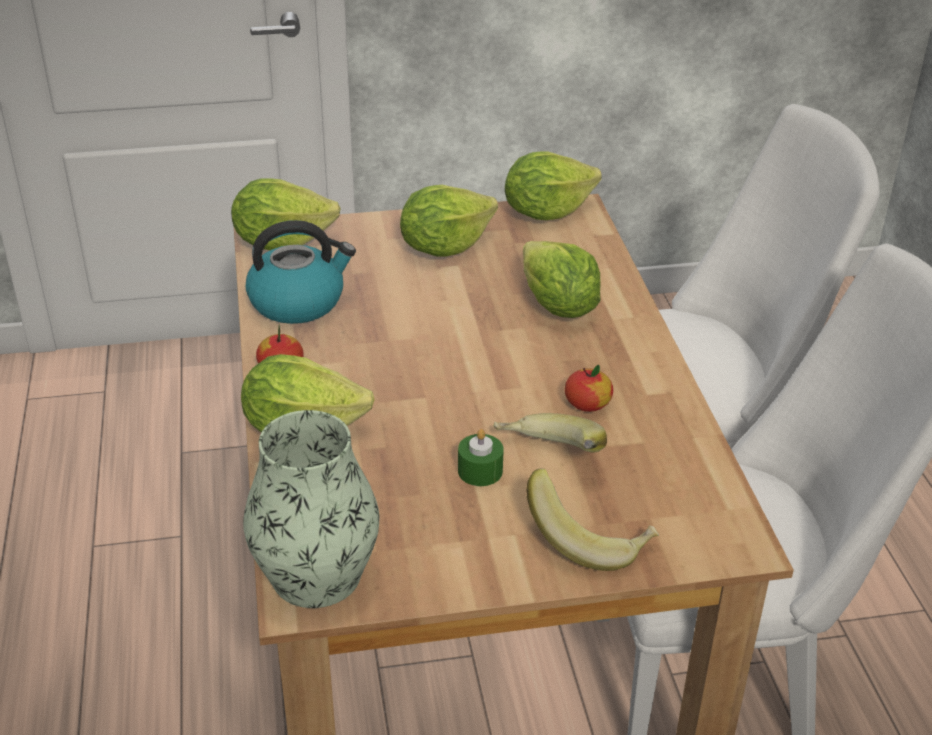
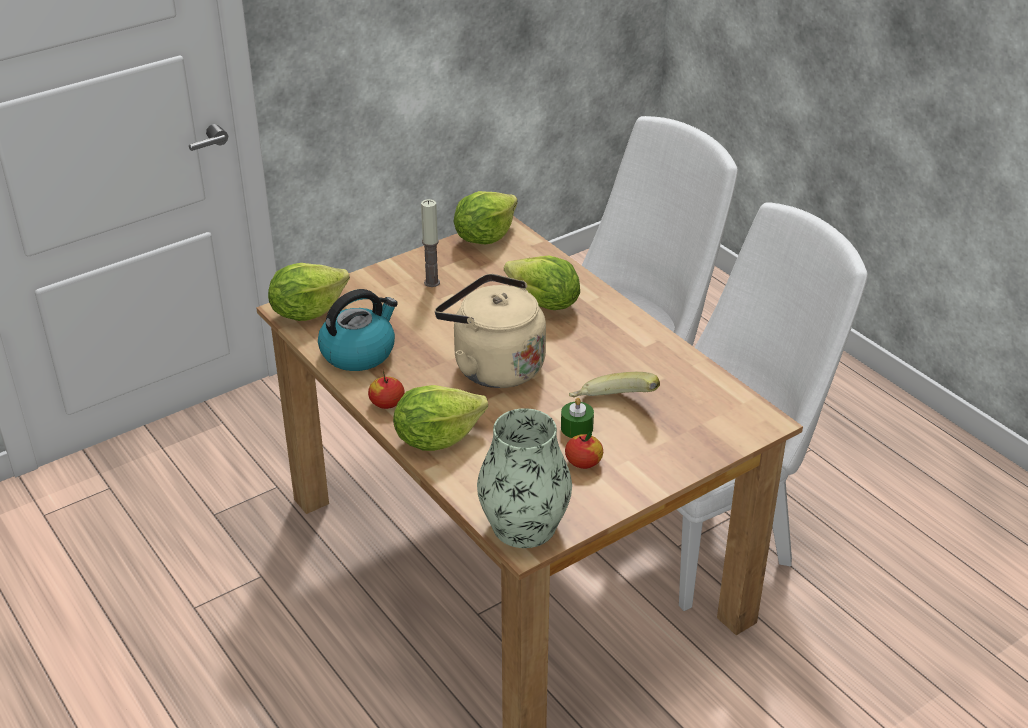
camera: 25 degrees left, 0 degrees up
lettuce [400,185,498,256] -> candle [421,199,440,287]
banana [526,468,659,571] -> none
apple [565,365,613,412] -> apple moved to [565,431,603,469]
none -> beige kettle [435,274,546,388]

